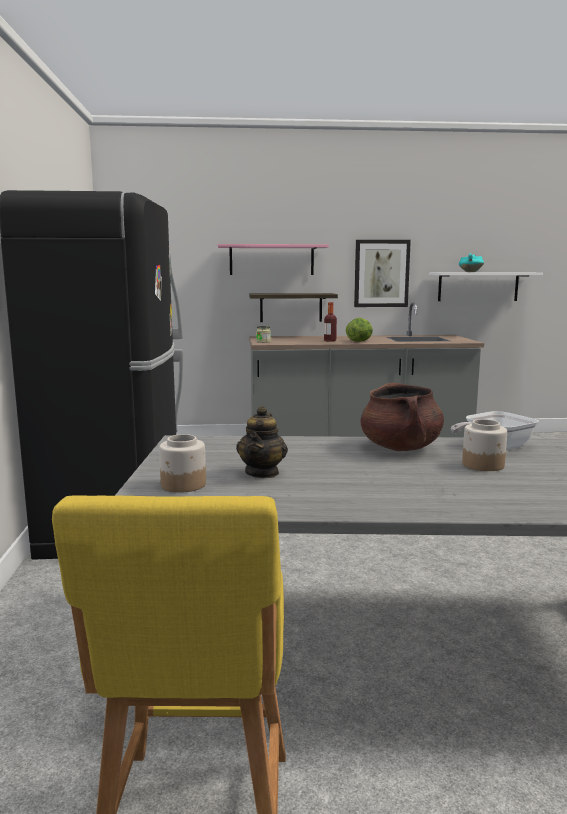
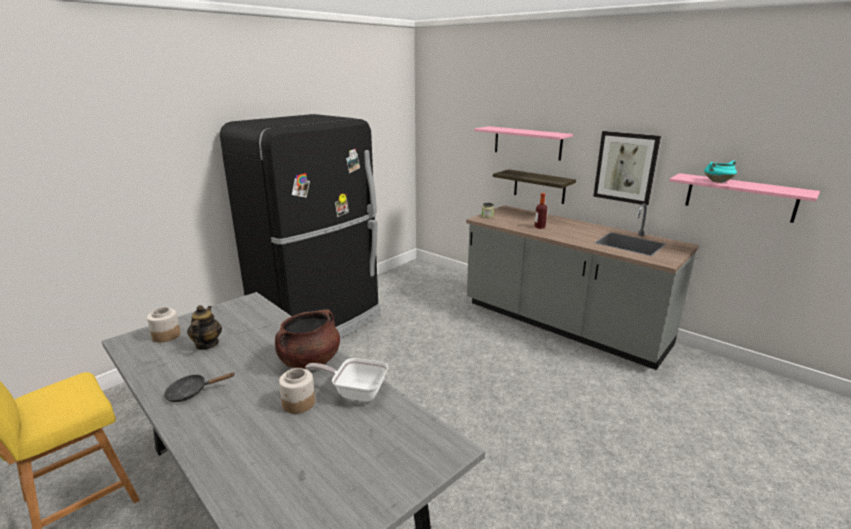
camera: 45 degrees right, 10 degrees up
teapot [236,406,288,478] -> teapot turned 120 degrees clockwise [187,305,222,350]
lettuce [346,318,373,342] -> none
white shelf [429,273,543,301] -> pink shelf [669,173,820,223]
none -> black frying pan [164,372,234,402]

